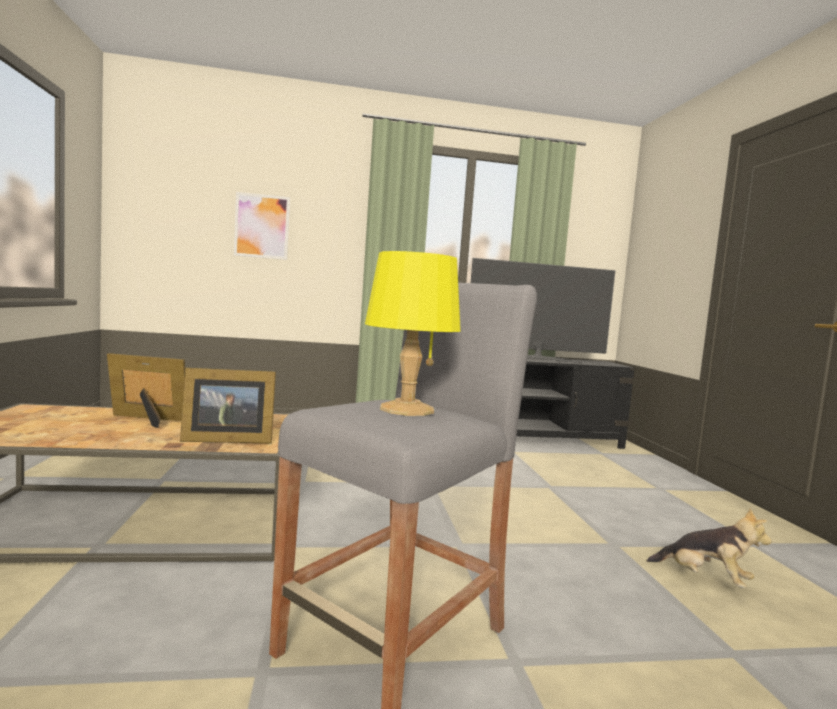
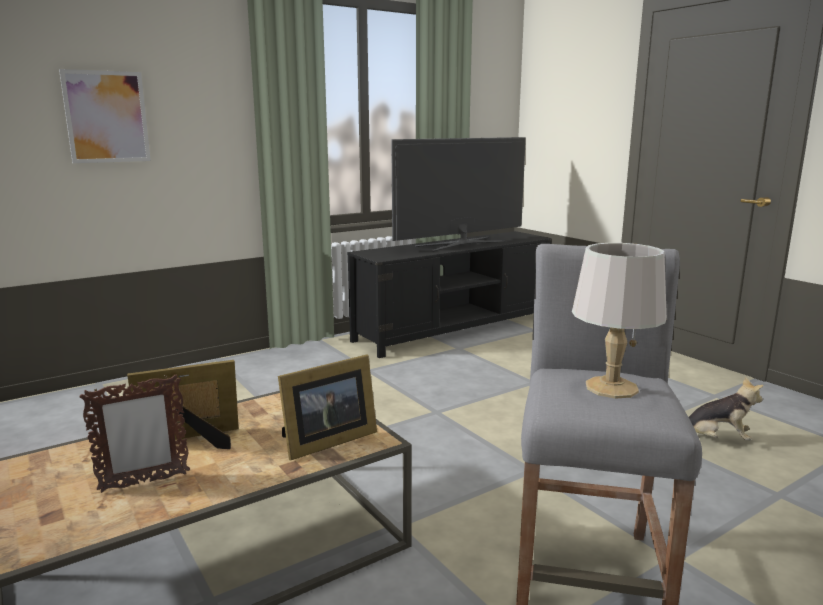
camera: 25 degrees left, 10 degrees up
yellow table lamp [365,251,461,416] -> grey table lamp [572,243,667,399]
none -> picture frame [80,374,190,493]

